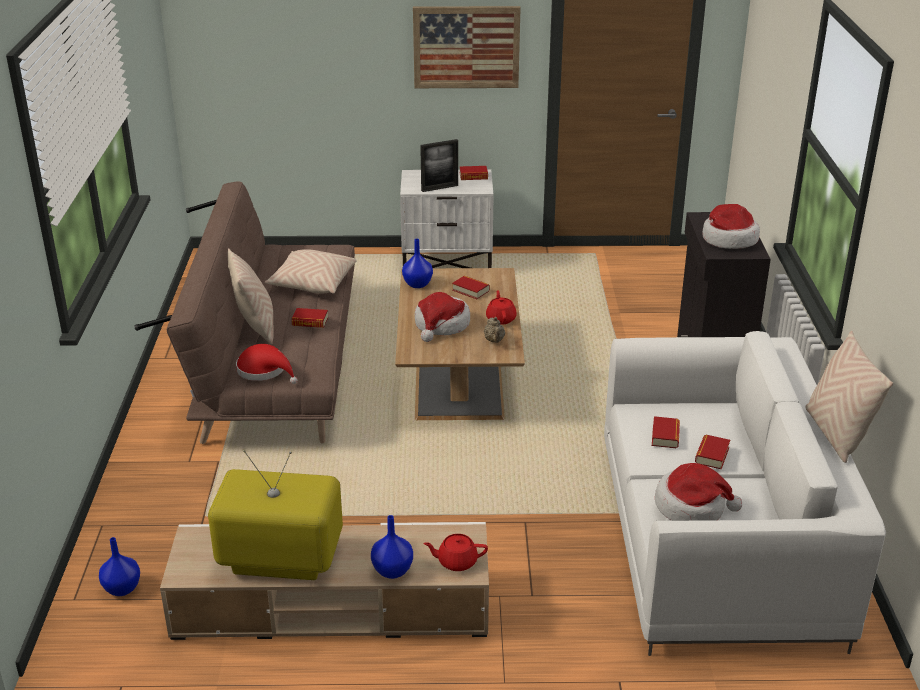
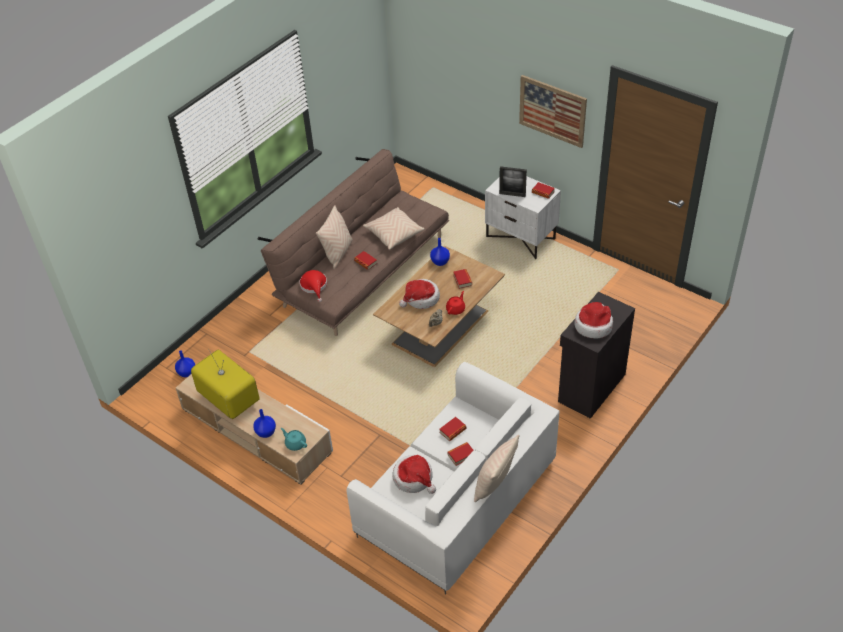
camera: 40 degrees right, 15 degrees up
red teapot [423,534,488,571] -> turquoise teapot [281,428,307,451]

